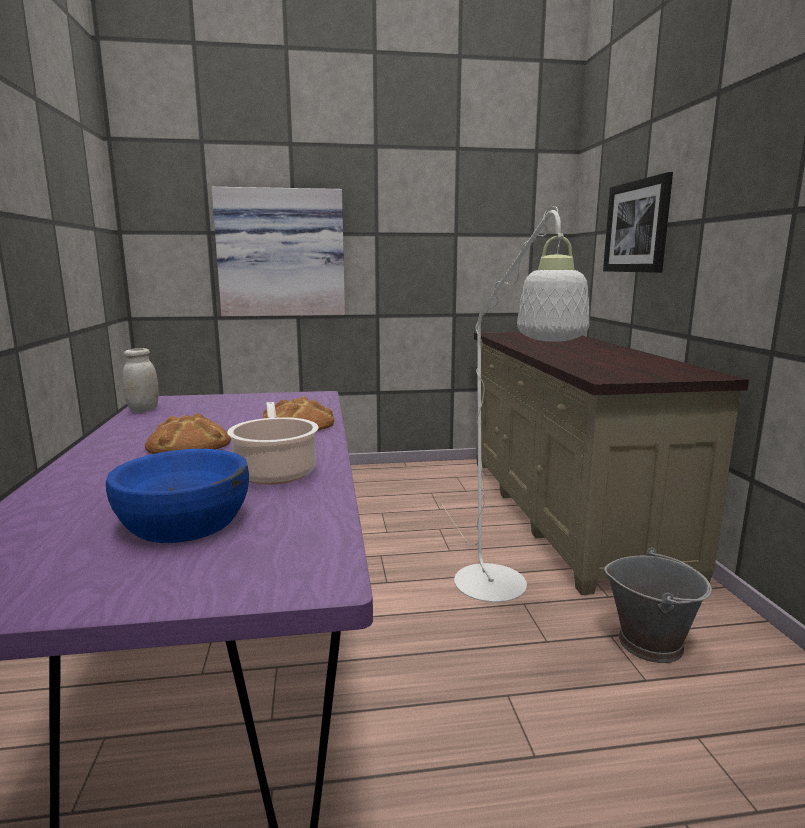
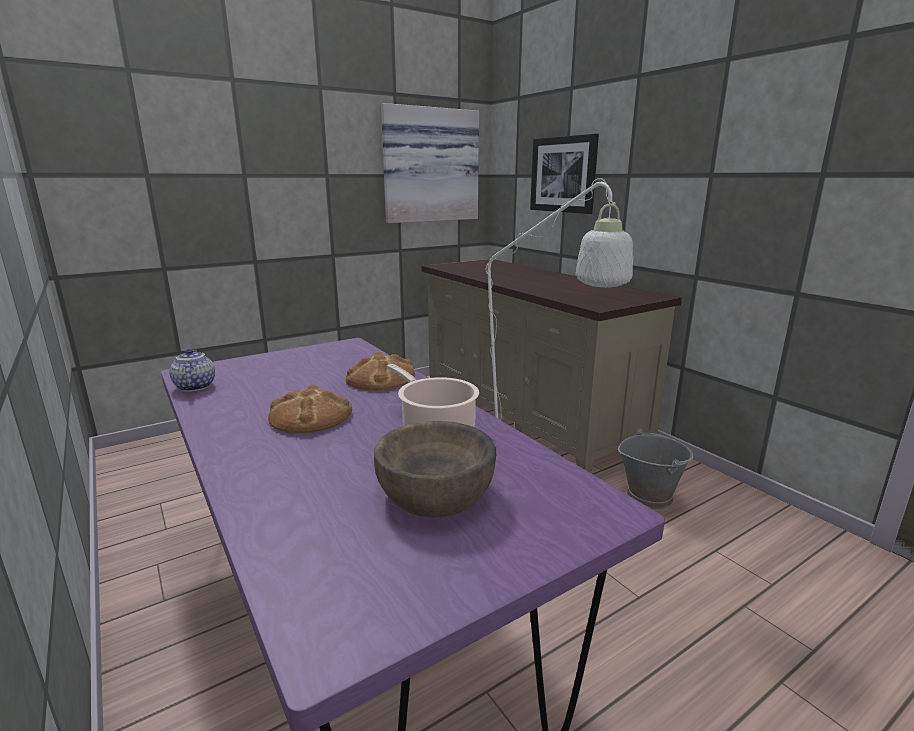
camera: 25 degrees left, 5 degrees up
blue bowl [106,449,249,543] -> brown bowl [374,421,496,518]
white jar [122,348,159,413] -> teapot [170,349,215,391]
picture [211,187,345,317] -> picture moved to [381,103,479,223]

